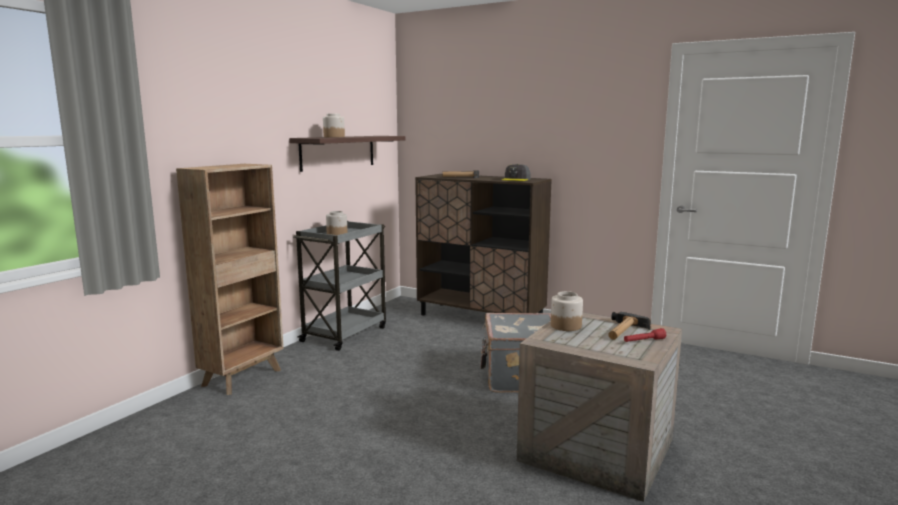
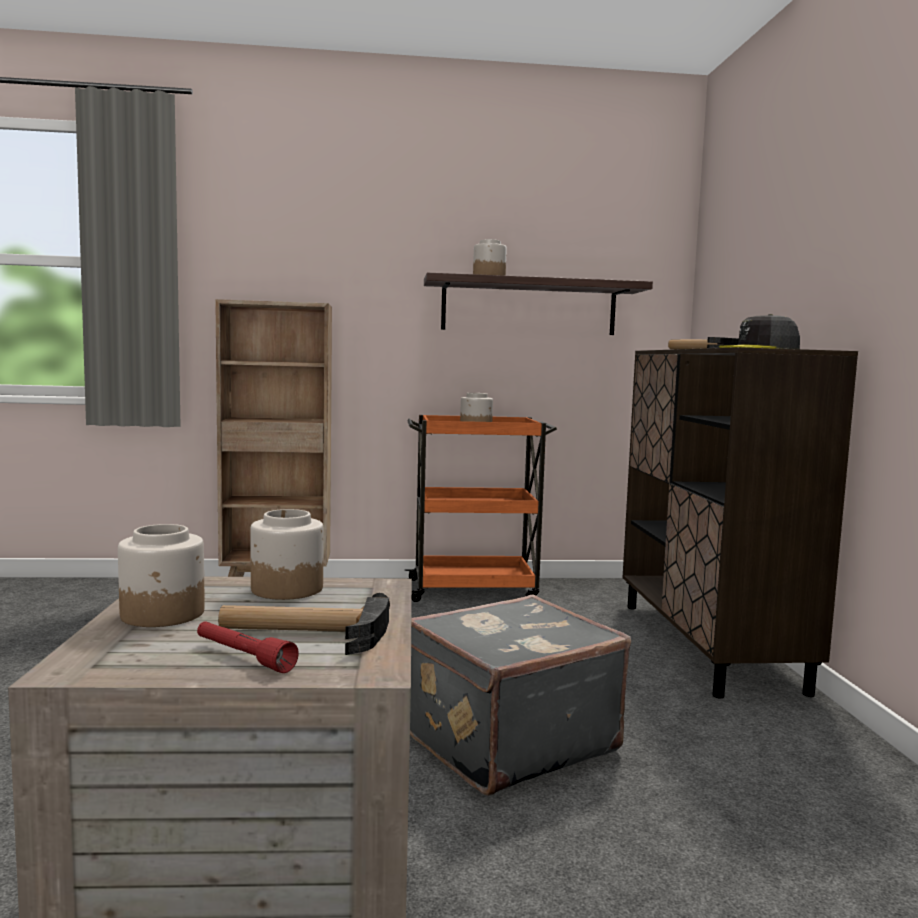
camera: 55 degrees right, 5 degrees down
grey cart [293,221,386,351] -> orange cart [404,415,557,602]
none -> jar [118,524,205,627]

